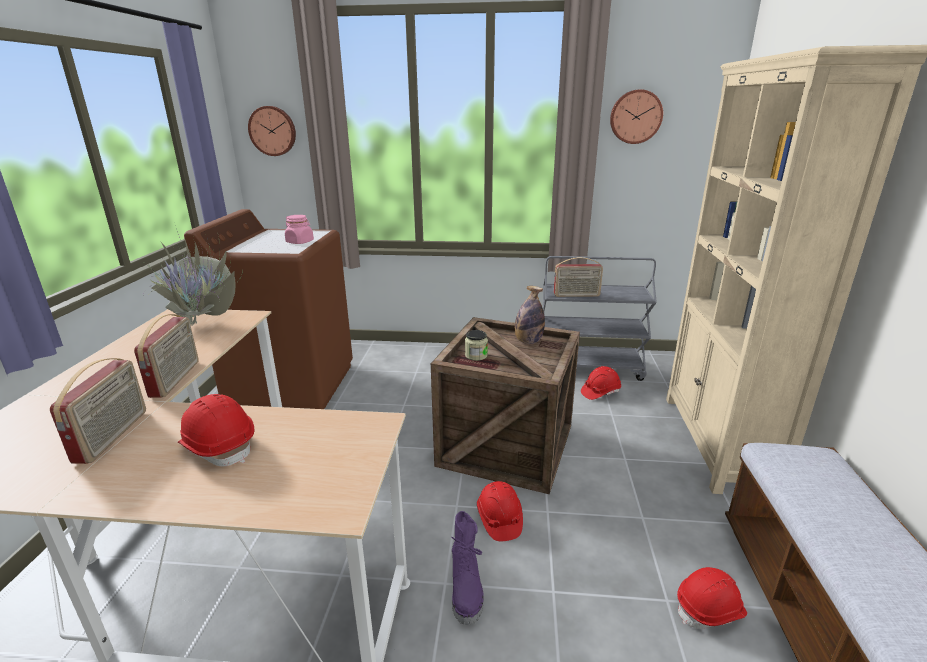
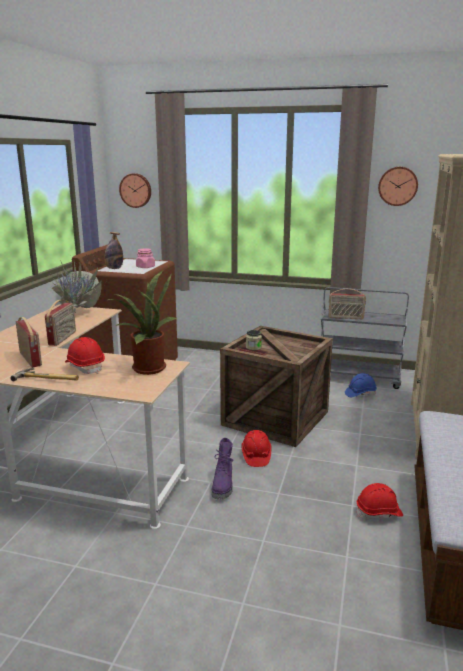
camera: 10 degrees right, 5 degrees down
radio [50,358,146,464] -> radio turned 45 degrees counterclockwise [16,317,42,368]
bottle [515,286,545,344] -> bottle moved to [104,232,123,269]
red hard hat [581,366,621,400] -> blue hard hat [345,373,377,397]
none -> hammer [10,367,79,381]
none -> potted plant [108,271,177,375]

